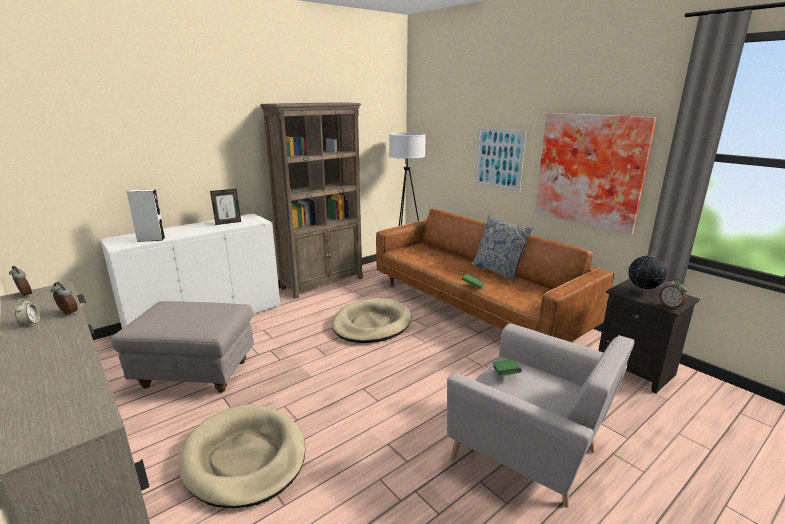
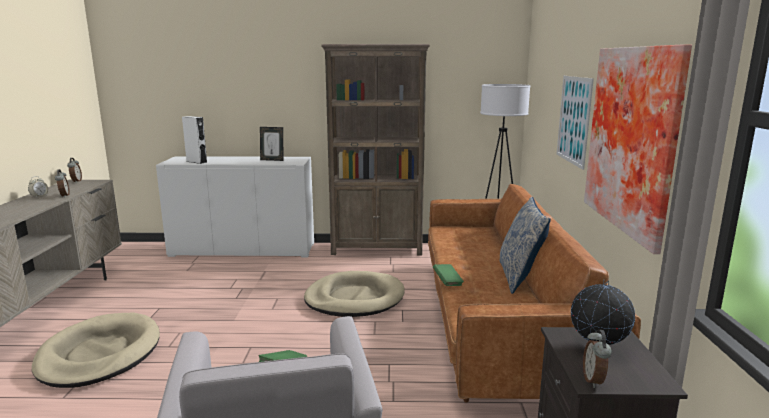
camera: 40 degrees right, 5 degrees down
grey ottoman [111,301,254,393] -> none

